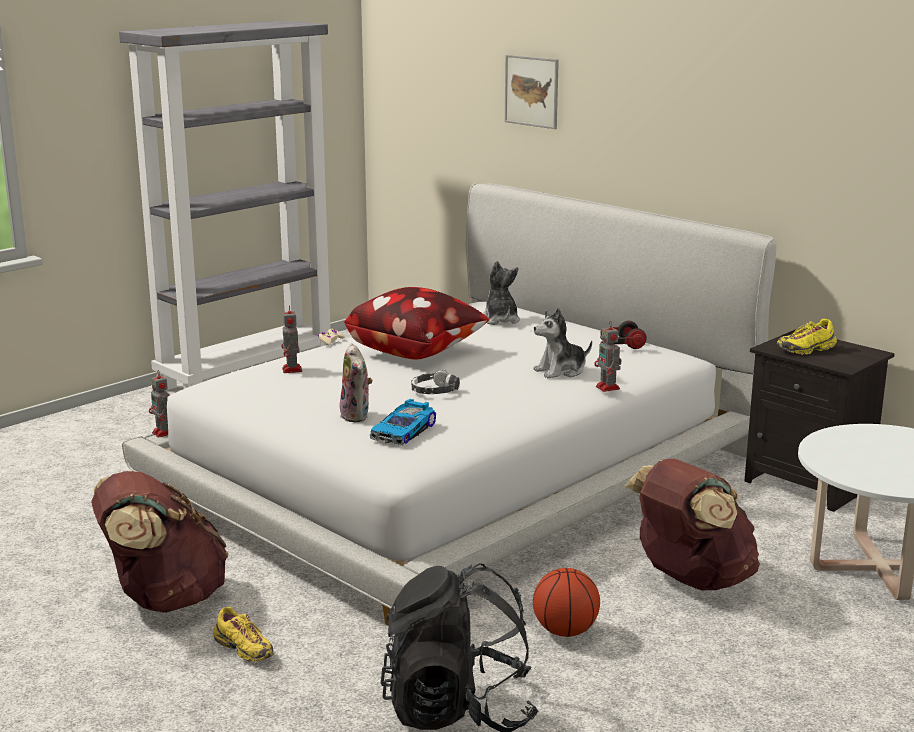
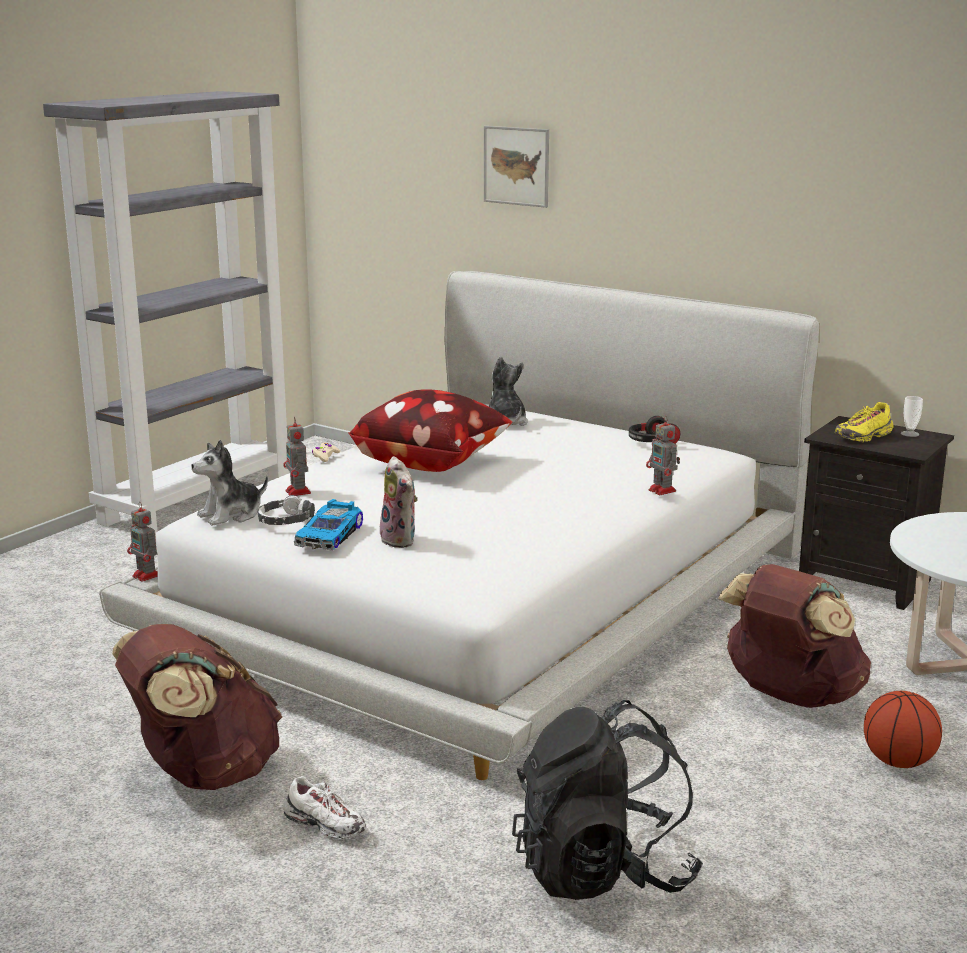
camera: 10 degrees left, 0 degrees up
yellow shoe [213,607,274,662] -> white shoe [283,776,366,839]
toy car [370,399,436,446] -> toy car moved to [294,499,363,551]
headphones [411,370,460,394] -> headphones moved to [257,495,315,525]
plush toy [533,308,592,378] -> plush toy moved to [191,440,268,526]
basketball [533,568,600,637] -> basketball moved to [864,691,942,768]
none -> cup [901,396,923,437]

